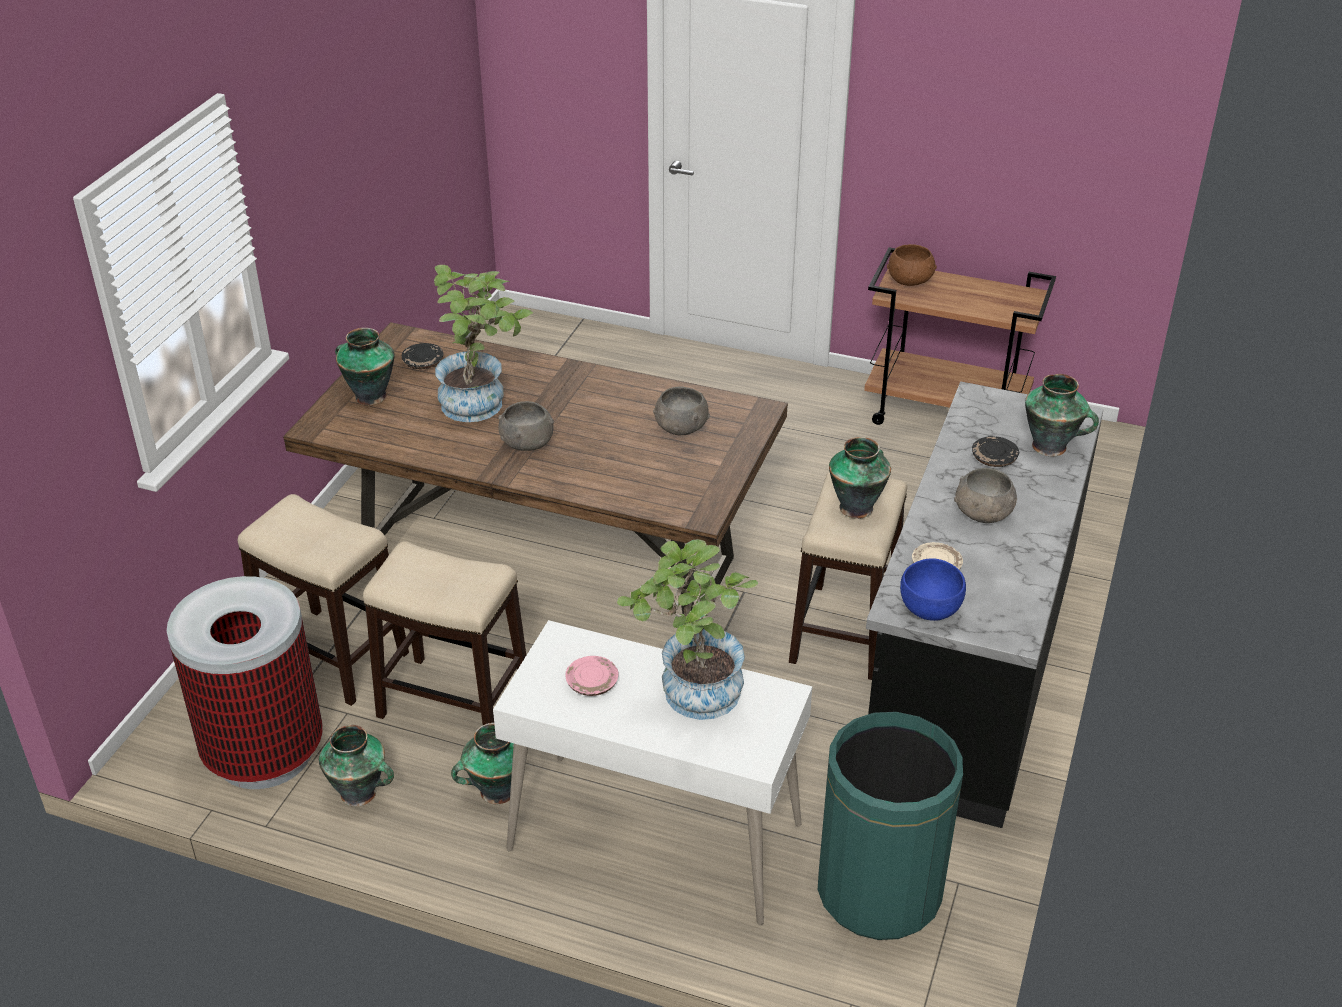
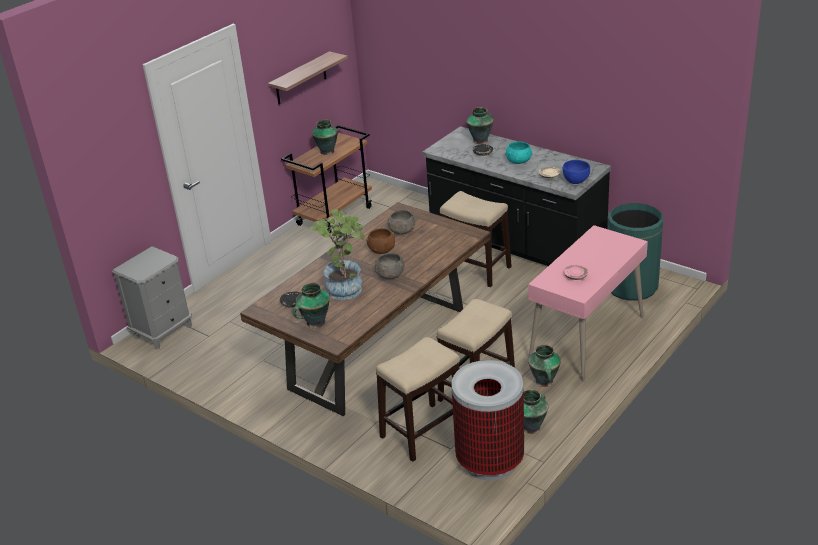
camera: 70 degrees left, 5 degrees down
white desk [493,620,812,925] -> pink desk [528,225,648,382]
potted plant [617,539,758,720] -> none
vase [829,437,891,519] -> vase moved to [312,120,338,155]
brown bowl [887,244,937,286] -> brown bowl moved to [366,228,395,254]
grey bowl [954,468,1017,523] -> turquoise bowl [505,142,532,164]
none -> grey nightstand [112,246,192,349]
none -> shelf [268,51,348,105]

